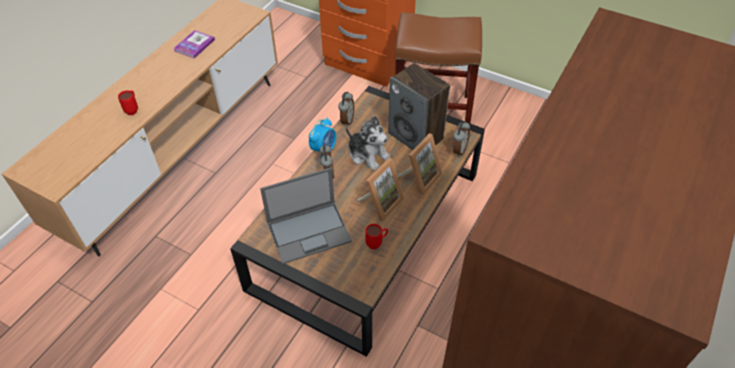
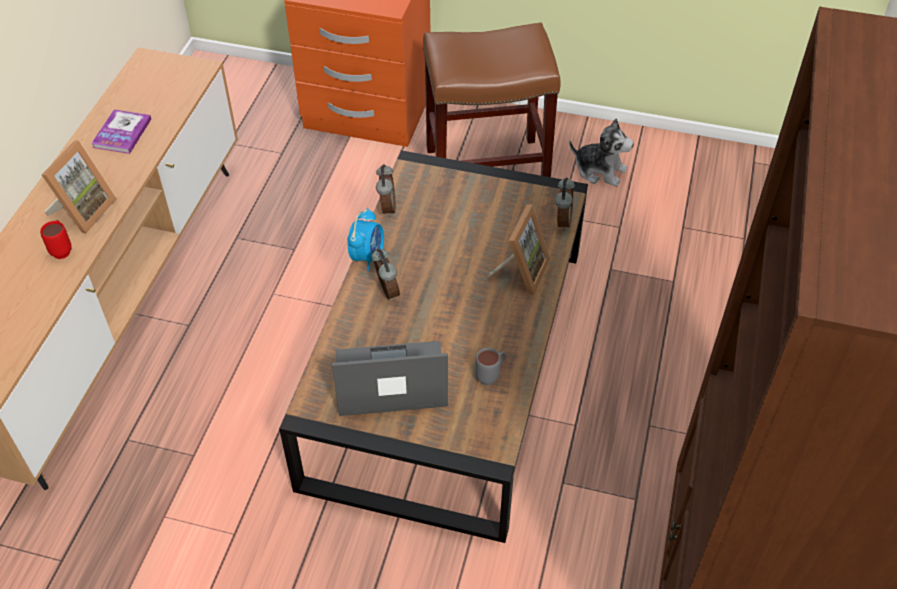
camera: 15 degrees left, 0 degrees up
laptop [260,167,352,264] -> laptop turned 150 degrees counterclockwise [332,341,448,416]
plush toy [346,116,390,171] -> plush toy moved to [569,118,634,187]
picture frame [357,158,404,221] -> picture frame moved to [42,140,117,233]
red mug [365,224,388,249] -> grey mug [475,348,506,386]
speaker [388,63,450,150] -> none

